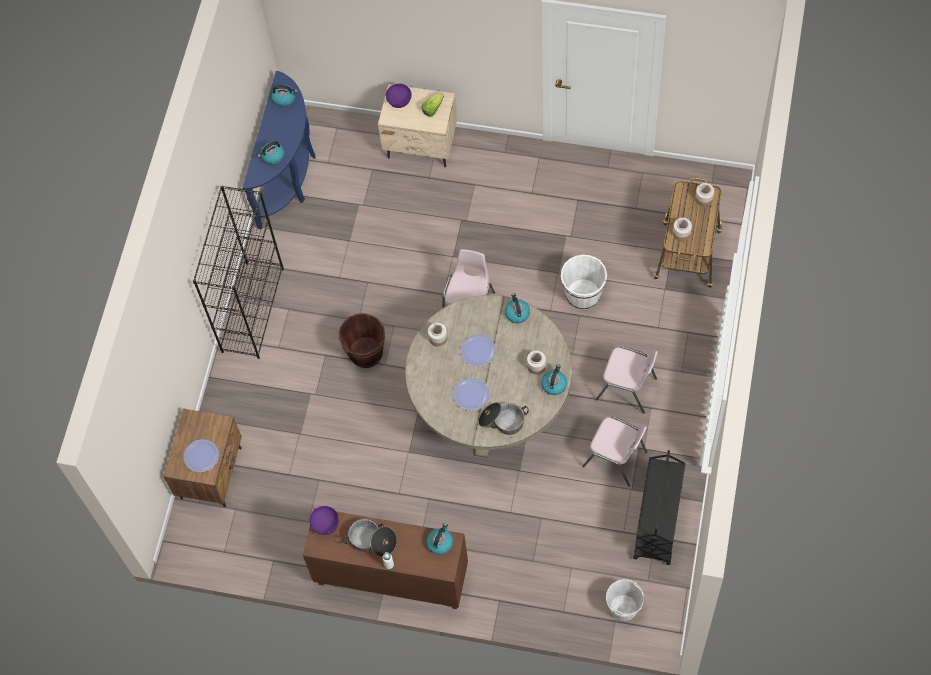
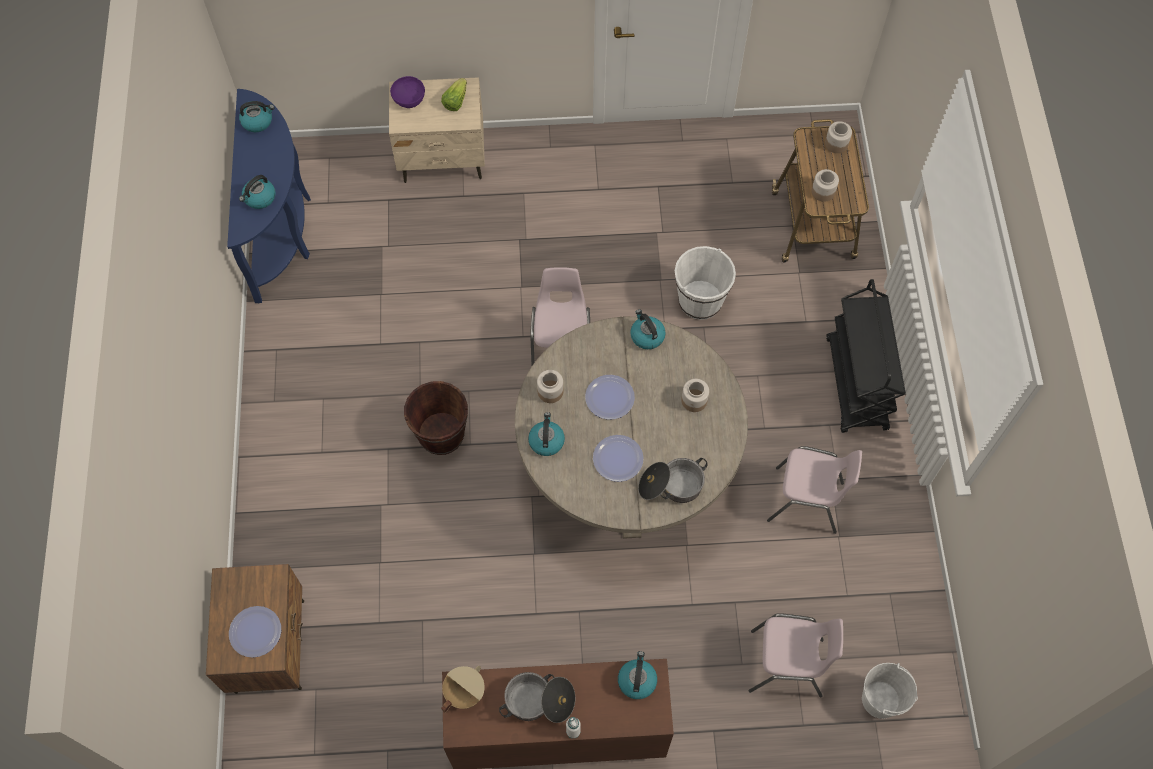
camera: 20 degrees left, 0 degrees up
black bookcase [193,186,284,359] -> none
purple bowl [310,506,339,535] -> beige cooking pot [441,666,485,713]
kettle [541,364,567,395] -> kettle moved to [528,412,565,456]
pink chair [596,346,658,414] -> pink chair moved to [748,613,843,697]
black cart [633,450,685,565] -> black cart moved to [826,279,906,433]

